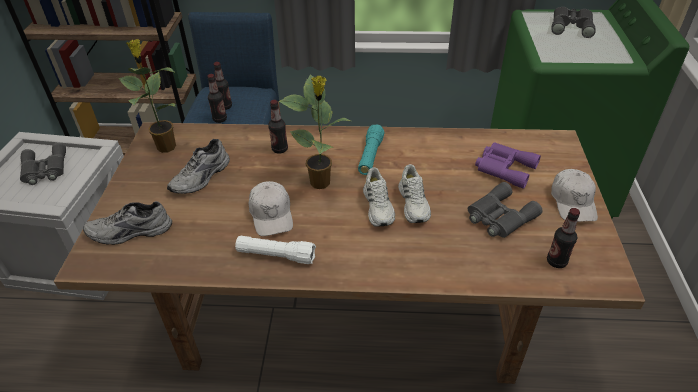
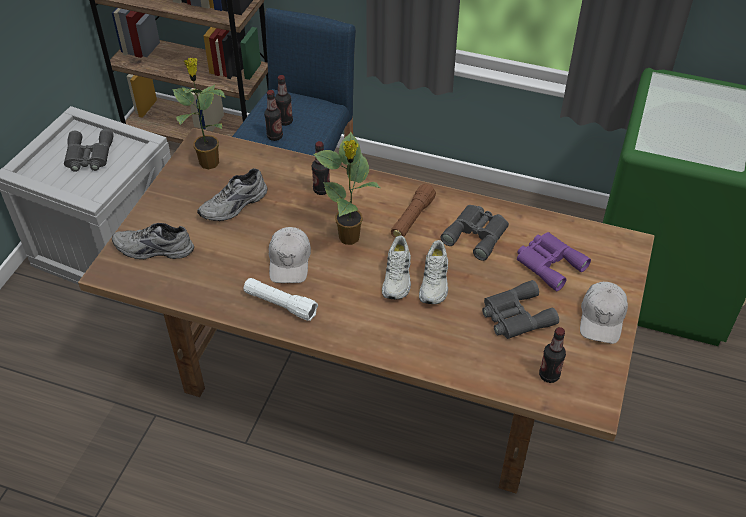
camera: 15 degrees right, 5 degrees up
turquoise flashlight [358,125,384,175] -> brown flashlight [391,184,436,238]
grey binoculars [551,7,596,38] -> grey binoculars moved to [440,205,509,261]

